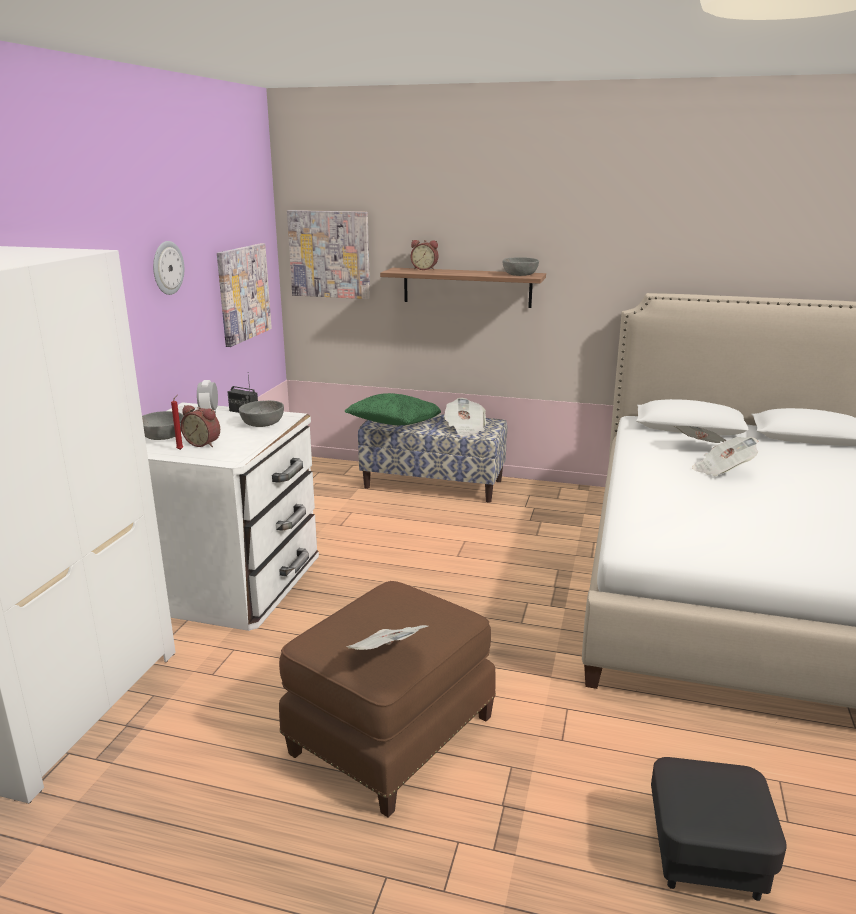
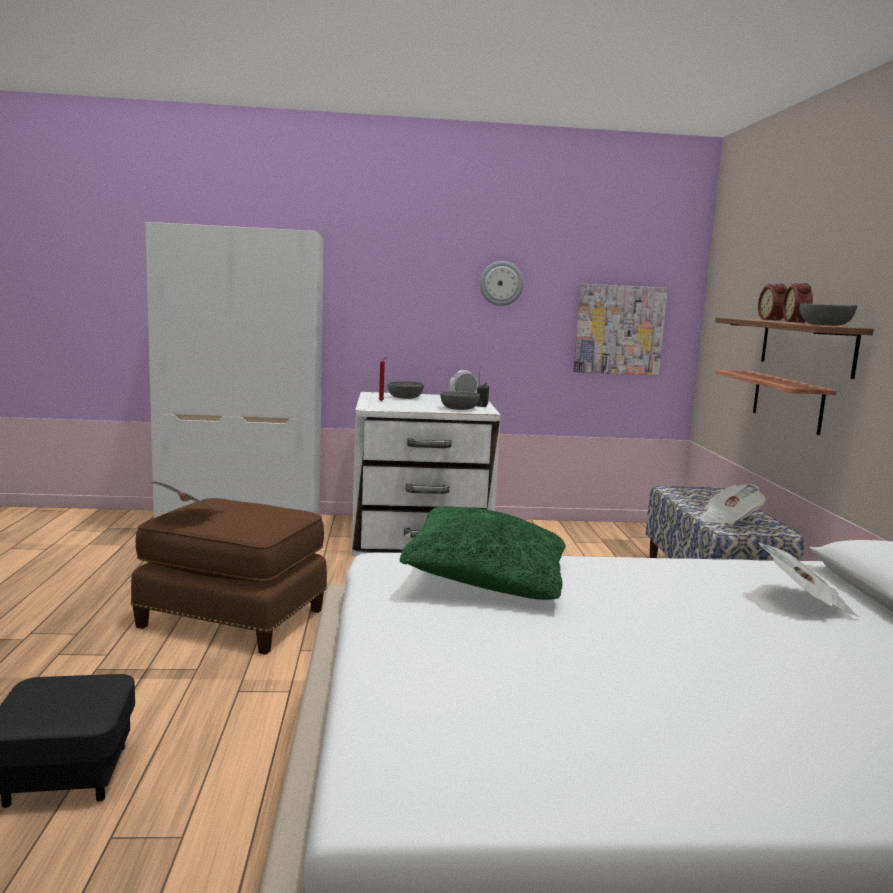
camera: 70 degrees right, 10 degrees down
alarm clock [181,405,220,447] -> alarm clock moved to [783,283,813,323]
picture [287,210,370,299] -> none
green pillow [345,393,441,425] -> green pillow moved to [400,506,566,600]
newspaper [692,437,759,476] -> none
none -> shelf [715,370,837,435]

